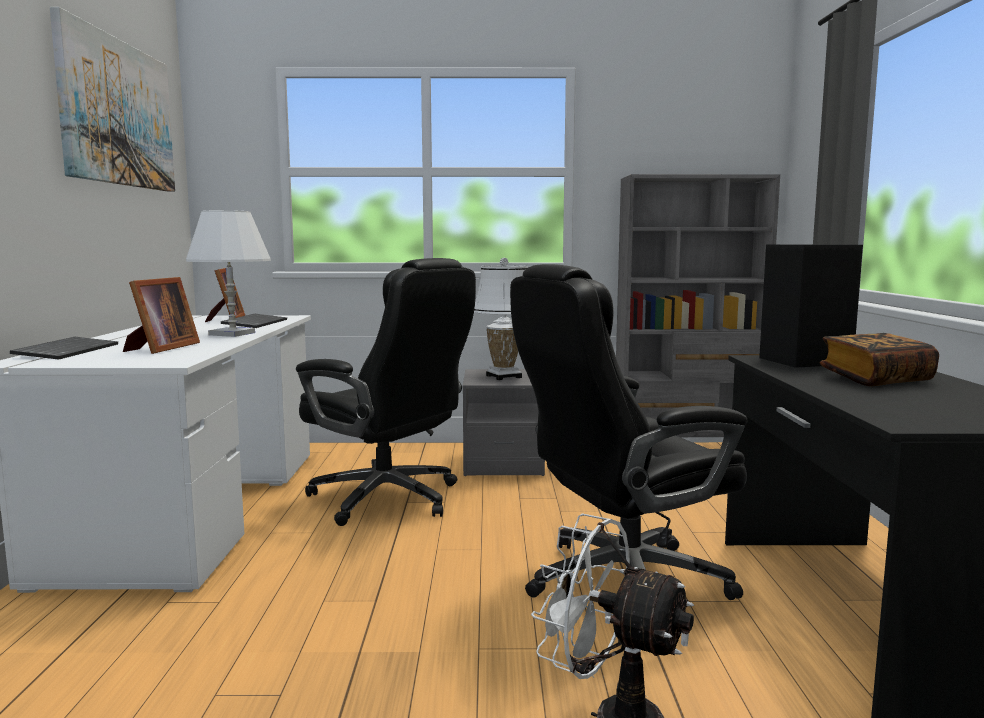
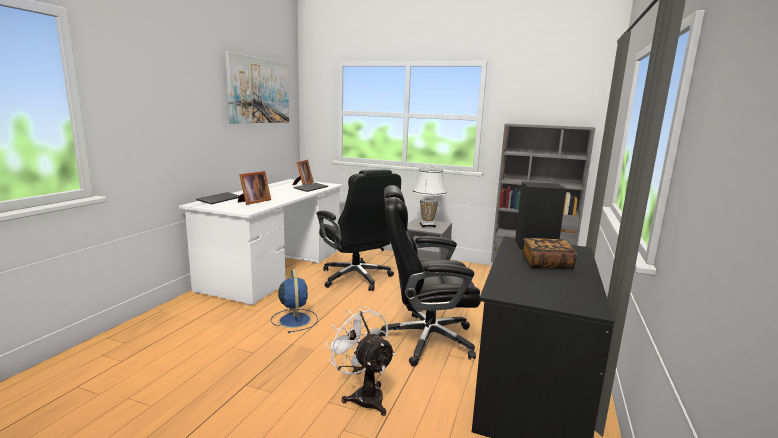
camera: 20 degrees right, 5 degrees up
white table lamp [186,210,271,337] -> none
none -> blue fan [271,269,318,333]

